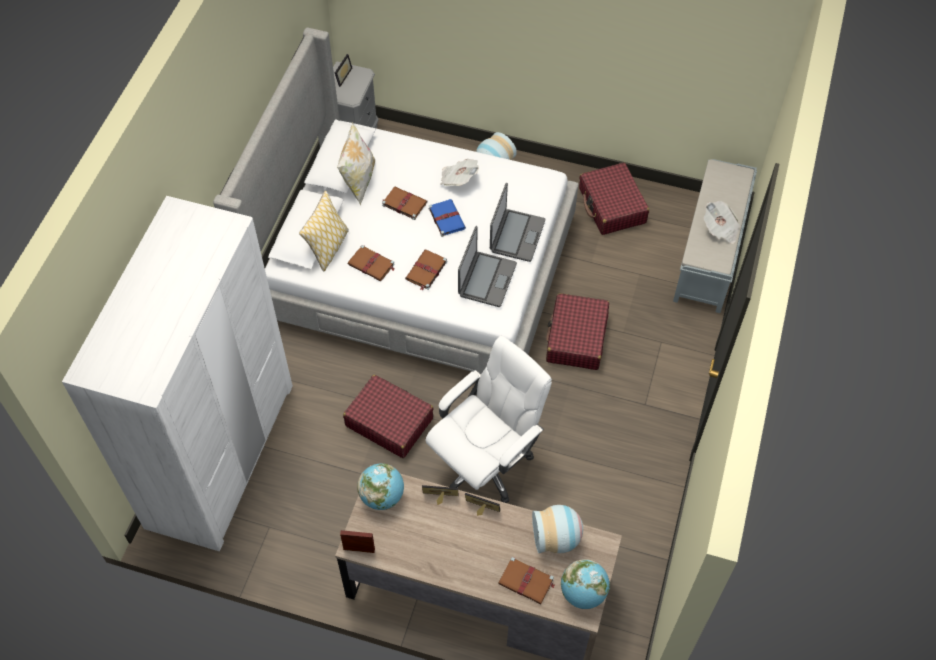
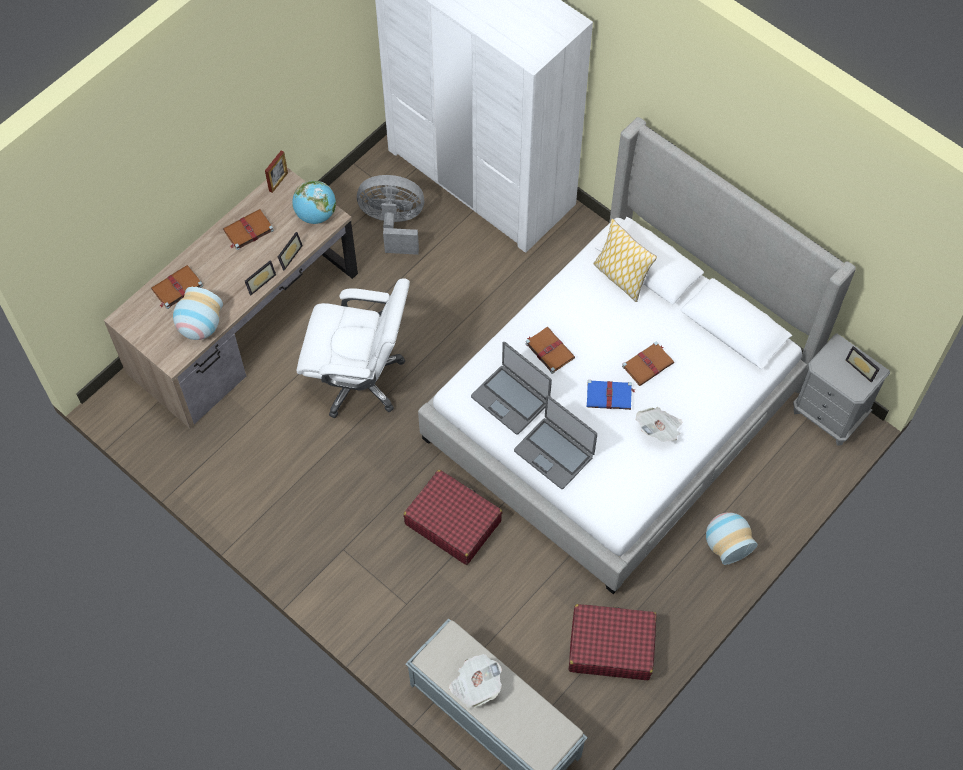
camera: 115 degrees right, 5 degrees up
pillow [337,122,375,206] -> none
red suitcase [343,375,434,458] -> none
brown book [348,245,395,281] -> brown book moved to [223,209,274,250]
white office chair [425,336,552,503] -> white office chair turned 60 degrees counterclockwise [296,278,410,418]
globe [561,559,610,609] -> none
none -> grey fan [357,175,424,255]

